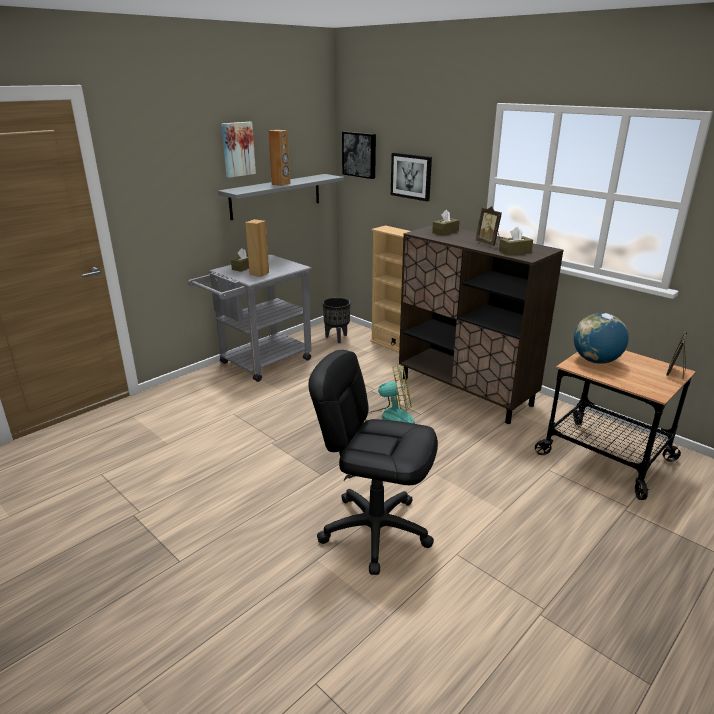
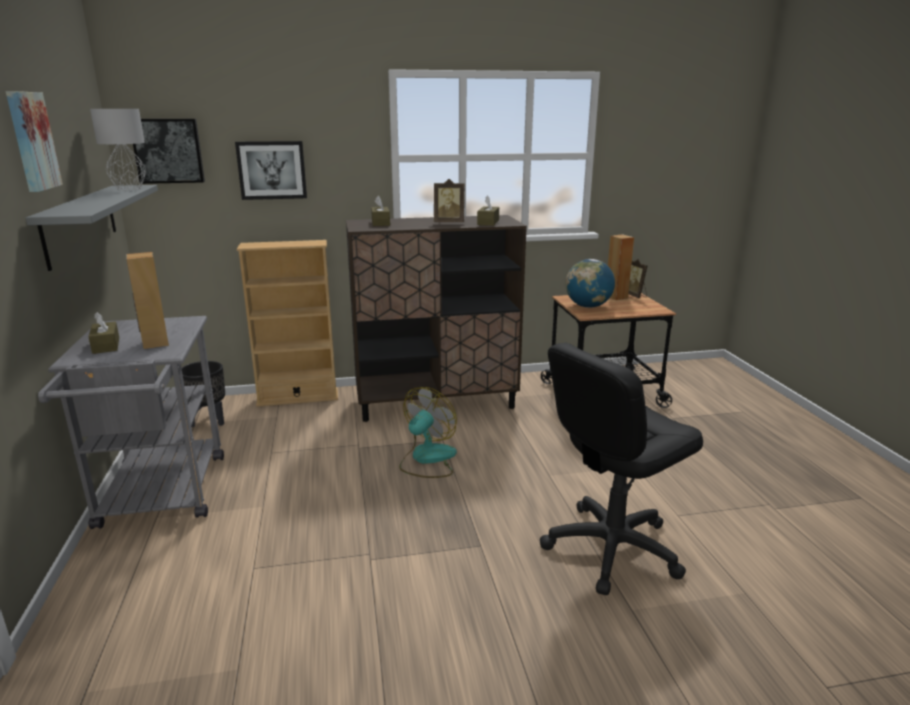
camera: 55 degrees left, 5 degrees down
brown speaker [268,130,290,186] -> brown speaker moved to [608,234,634,300]
none -> grey table lamp [90,109,146,190]

